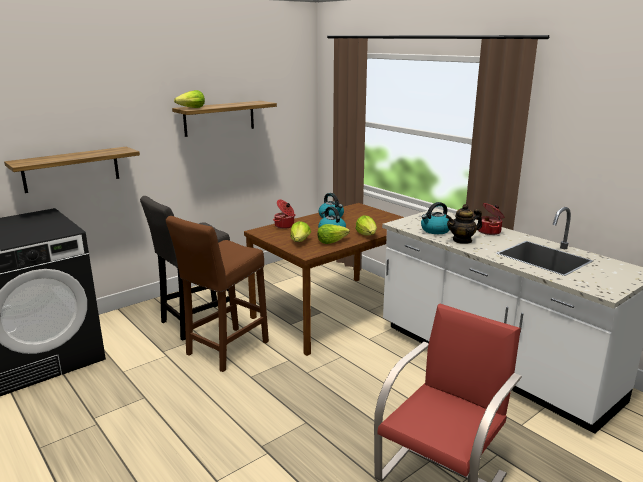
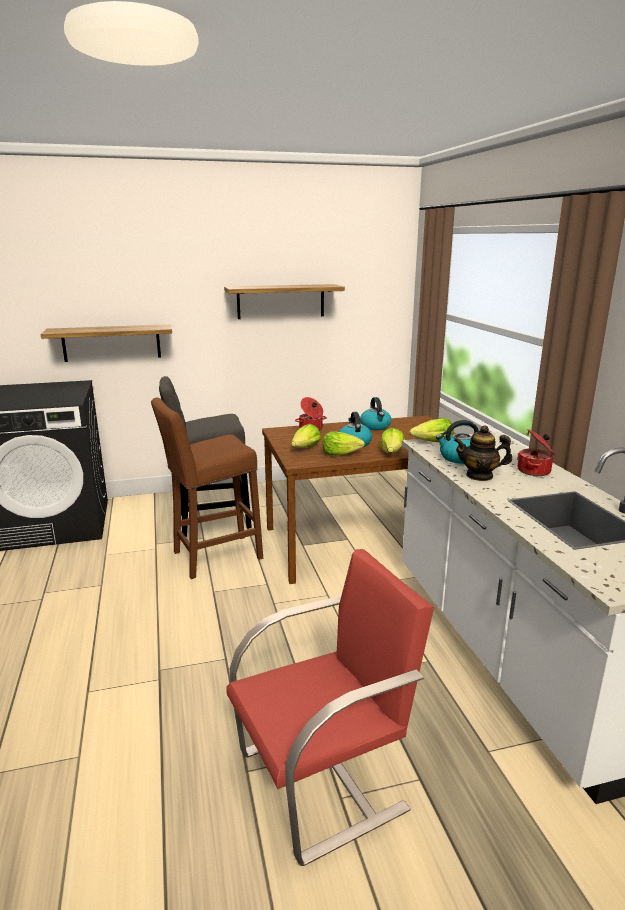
camera: 25 degrees right, 0 degrees up
lettuce [174,90,205,108] -> lettuce moved to [409,418,454,442]

